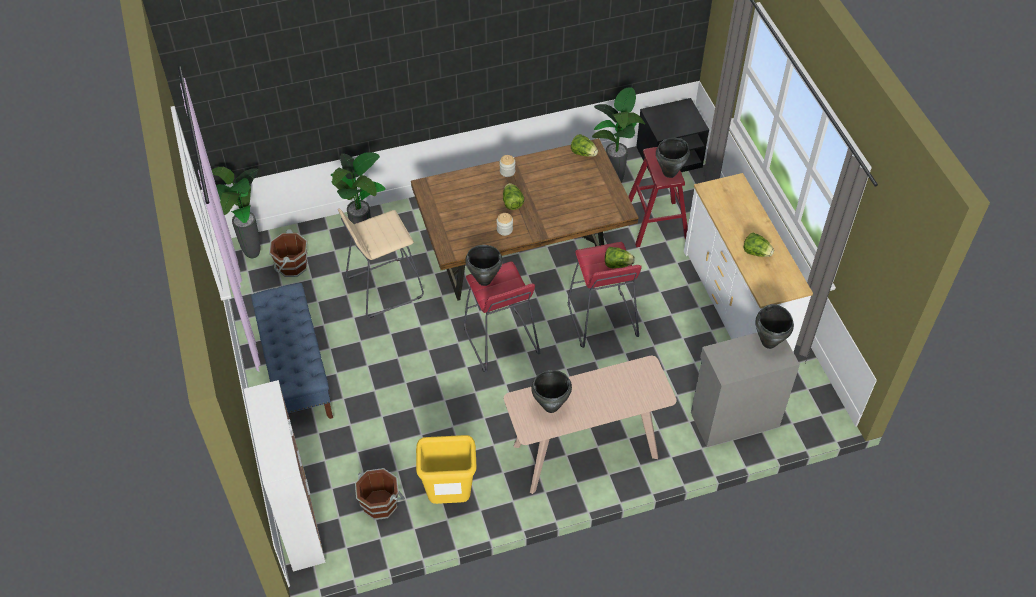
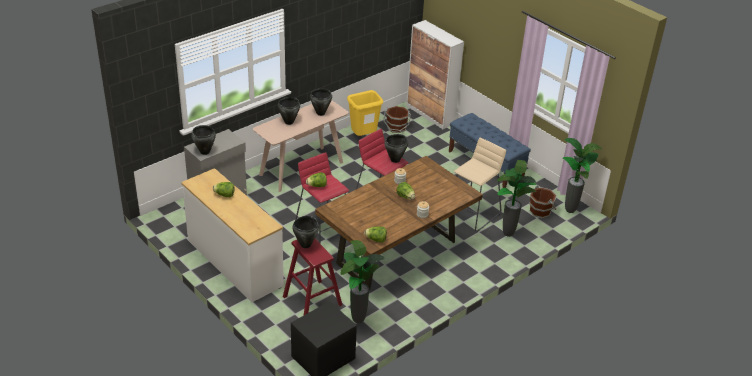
camera: 155 degrees right, 15 degrees down
none -> black cooking pot [278,97,300,125]

